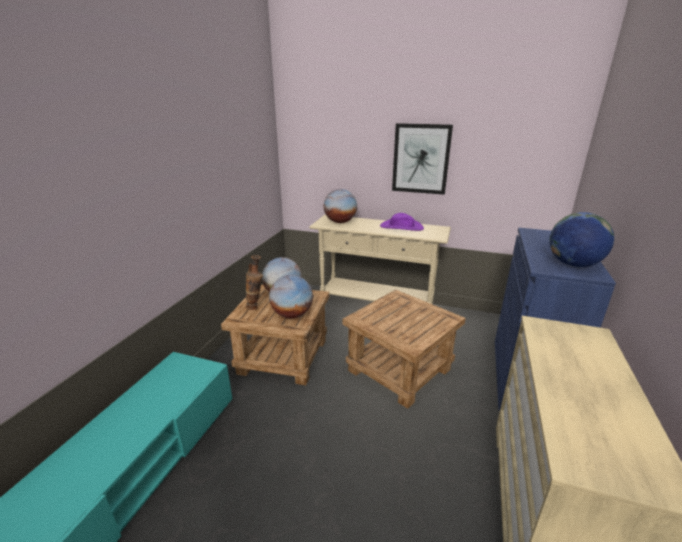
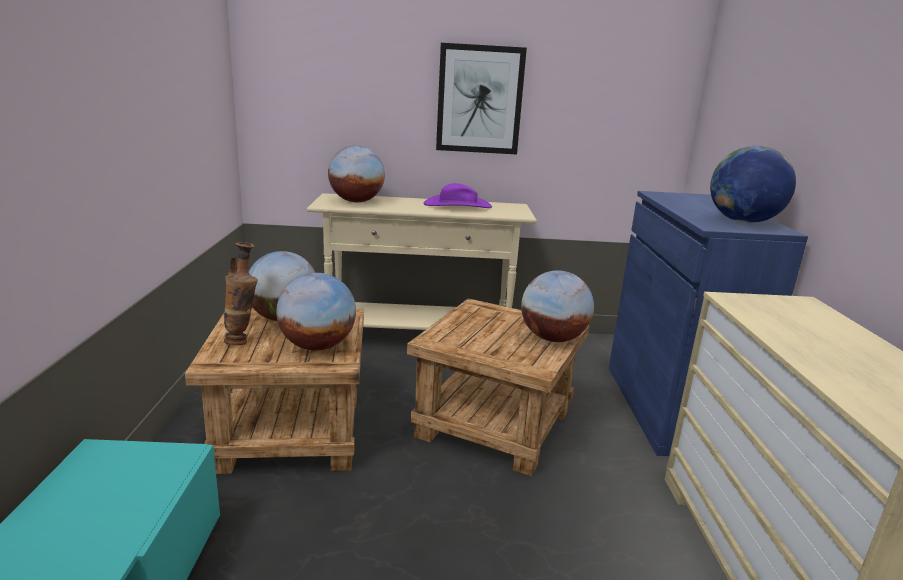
camera: 20 degrees left, 5 degrees down
none -> globe [521,270,594,342]

